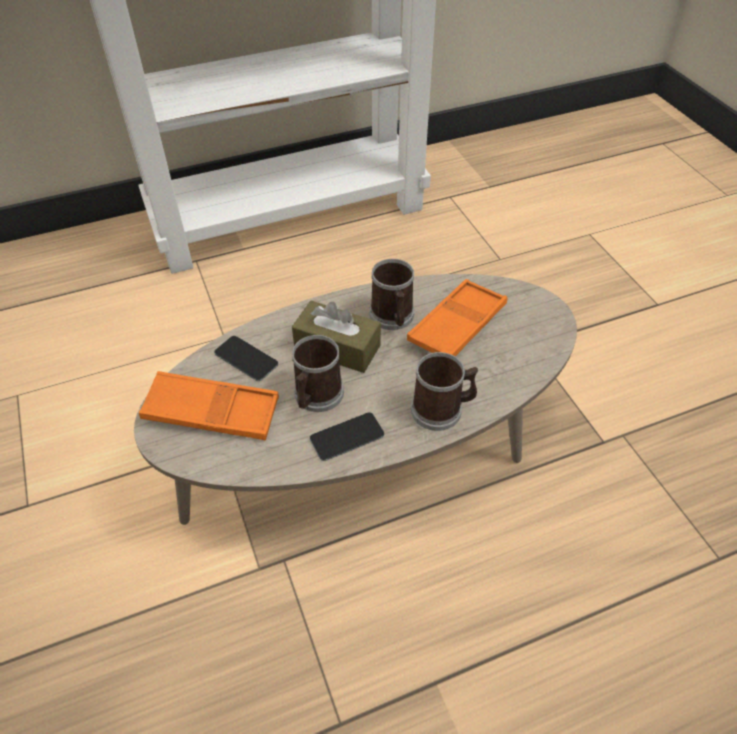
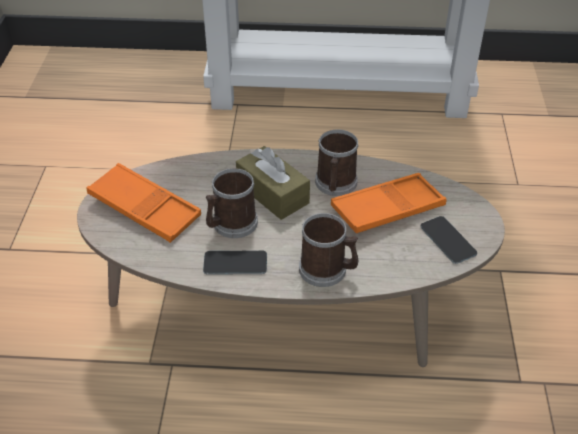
camera: 25 degrees right, 5 degrees down
phone [214,336,278,381] -> phone moved to [420,216,477,264]

